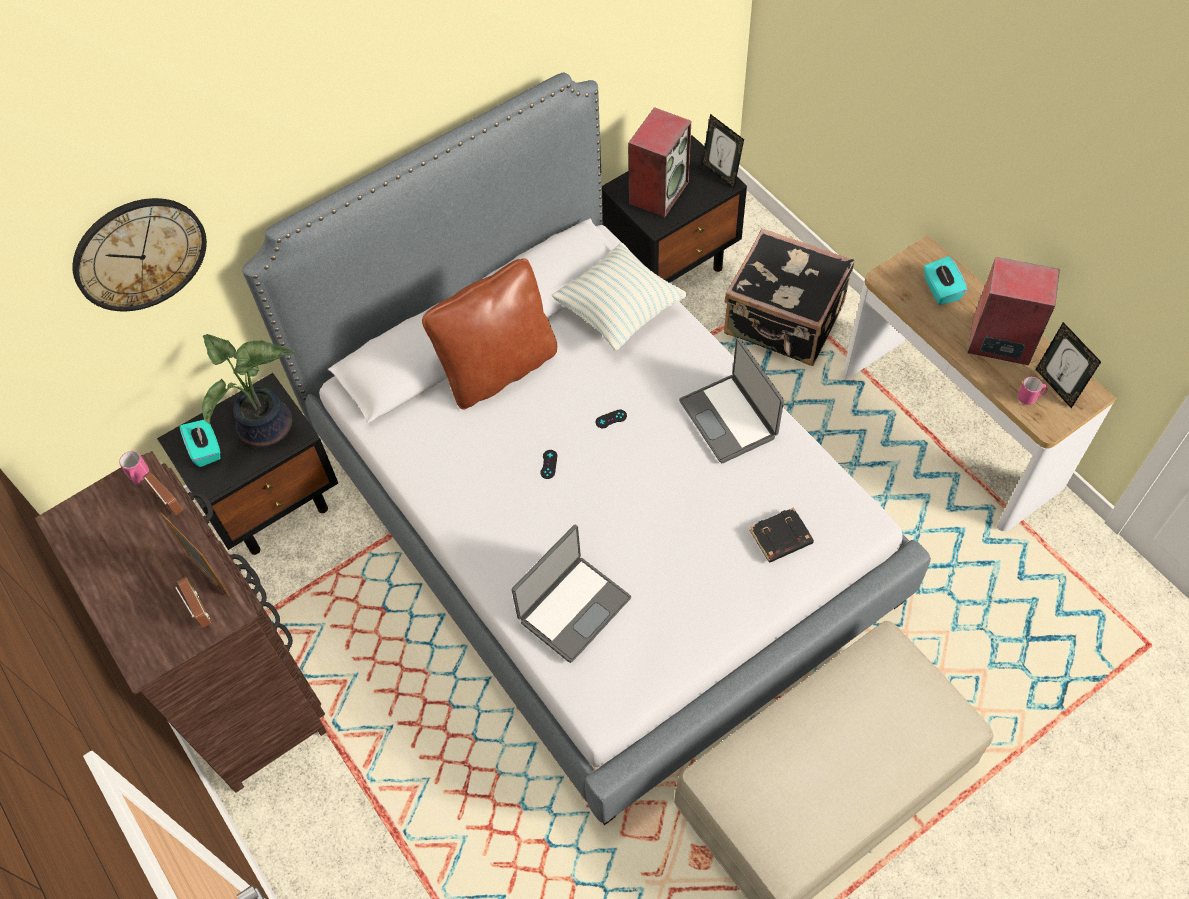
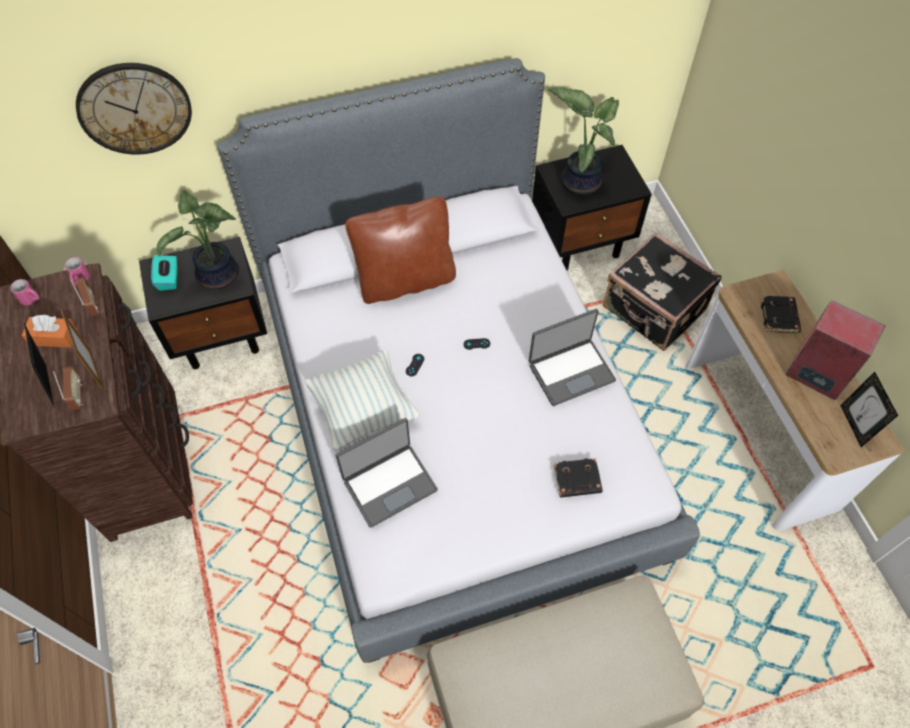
camera: 15 degrees right, 0 degrees up
pillow [552,242,687,351] -> pillow moved to [305,349,420,451]
speaker [628,107,691,218] -> potted plant [548,87,619,195]
laptop [679,338,784,463] -> laptop turned 105 degrees counterclockwise [529,309,616,406]
picture frame [702,114,744,188] -> picture frame moved to [24,323,54,406]
turquoise tissue box [924,256,967,305] -> black book [761,296,801,333]
pink mug [1018,377,1048,405] -> pink mug moved to [10,279,40,305]
none -> orange tissue box [22,315,77,348]

